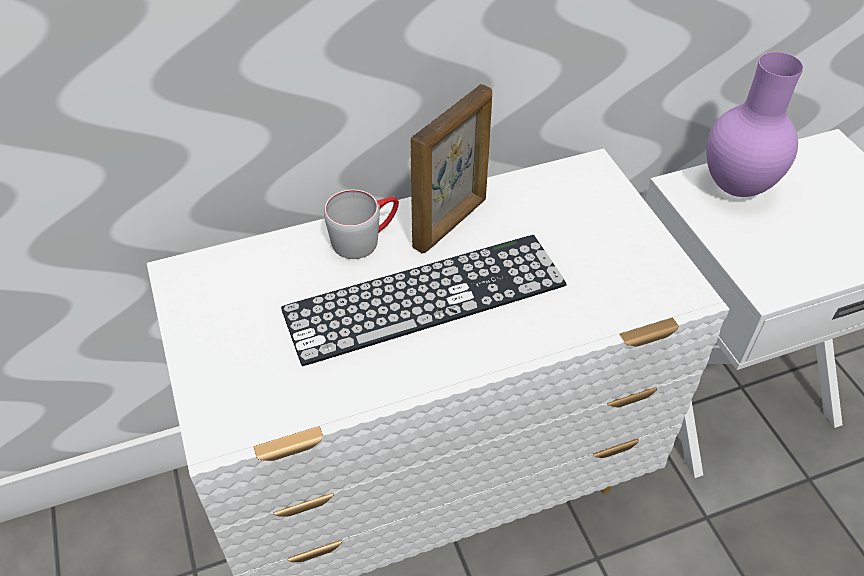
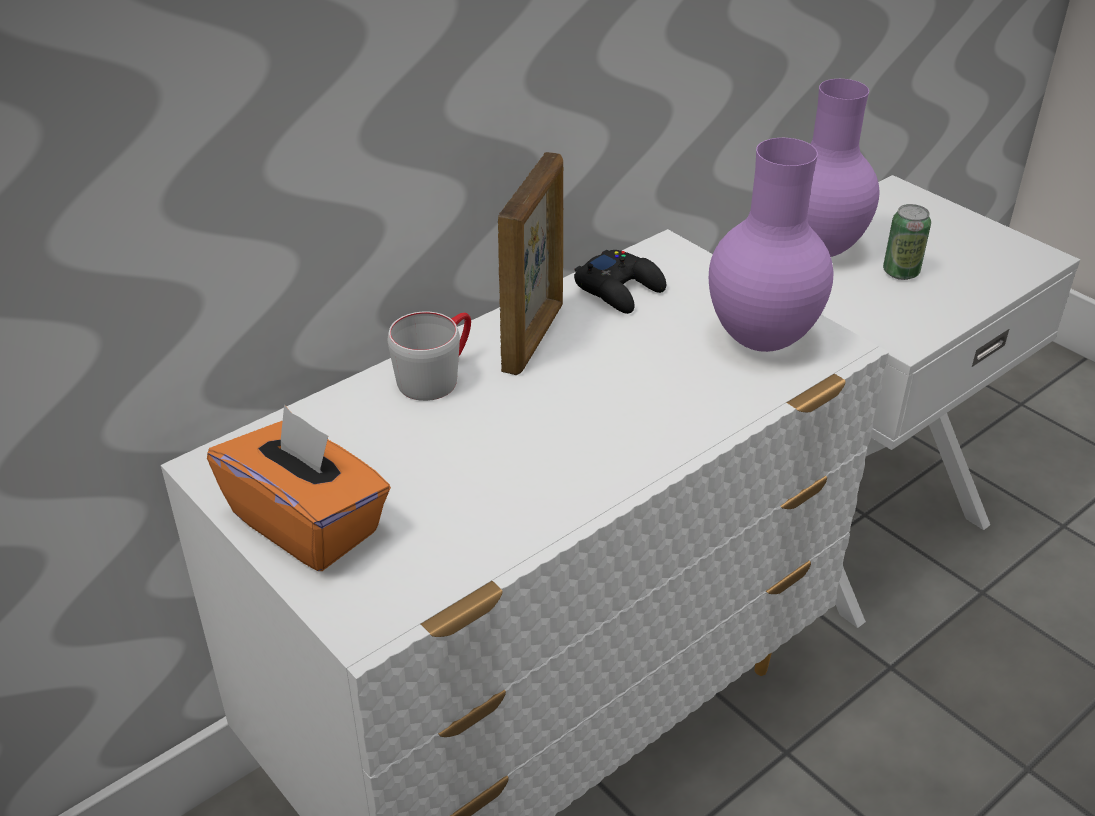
camera: 20 degrees left, 10 degrees down
keyboard [281,235,567,366] -> none
none -> orange tissue box [207,405,391,571]
none -> black game controller [574,250,666,314]
none -> purple vase [709,138,834,352]
none -> can [883,204,931,280]

